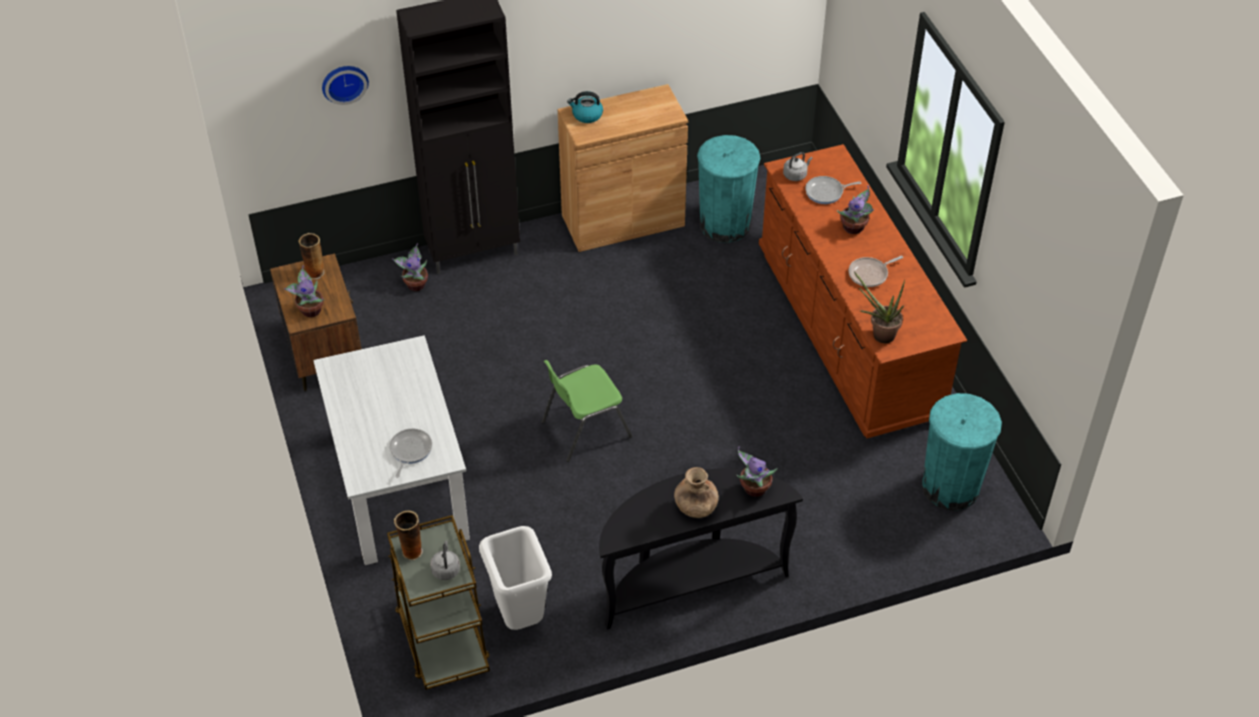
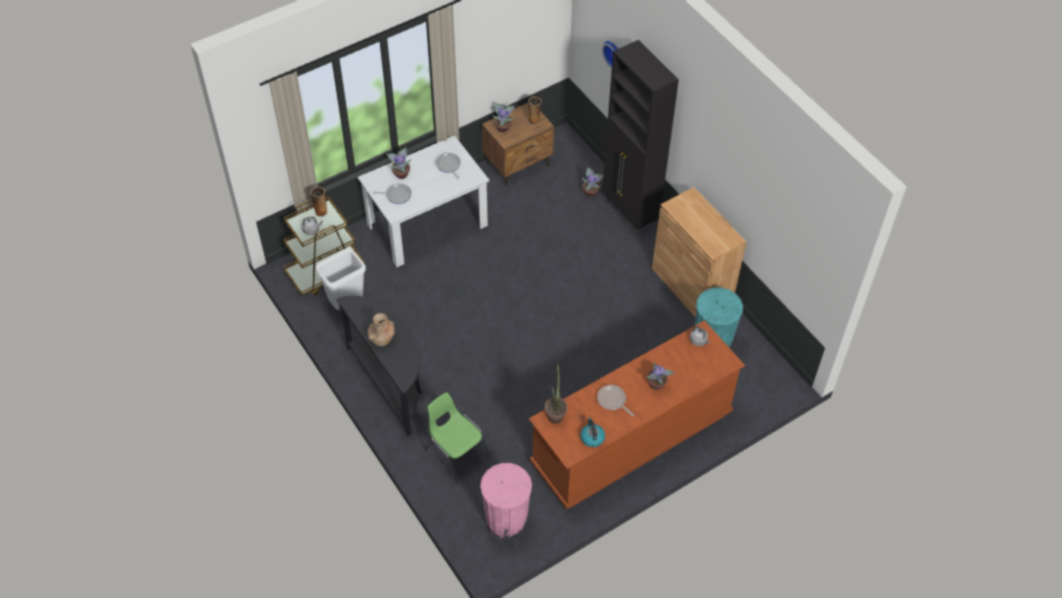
camera: 75 degrees right, 5 degrees up
green chair [542,360,632,462] -> green chair moved to [425,392,490,484]
kettle [567,91,603,123] -> kettle moved to [580,418,605,447]
potted plant [737,446,778,497] -> potted plant moved to [386,146,411,179]
frying pan [805,176,861,204] -> frying pan moved to [435,153,461,179]
turquoise trash can [922,393,1002,511] -> pink trash can [480,463,532,540]

